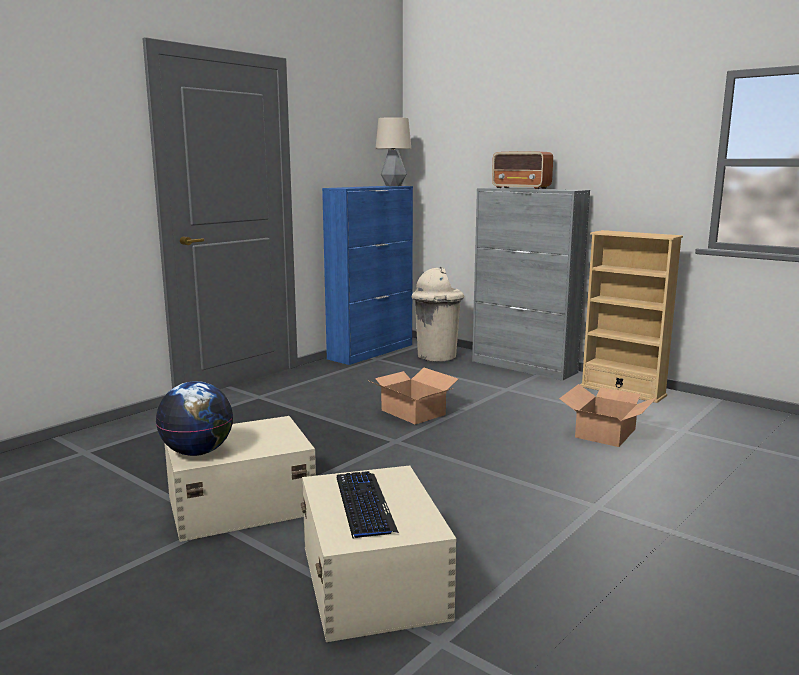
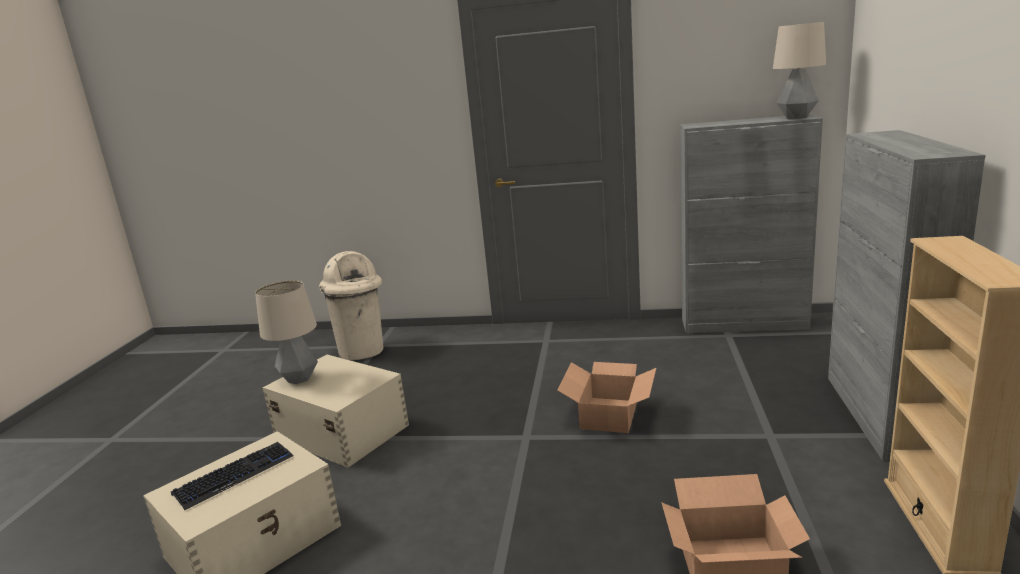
camera: 60 degrees right, 5 degrees up
globe [156,381,233,456] -> table lamp [255,280,318,384]
blue cabinet [322,186,413,365] -> grey cabinet [680,114,823,333]
beige trash can [412,266,464,362] -> beige trash can moved to [319,251,384,360]
radio [492,151,553,189] -> none

